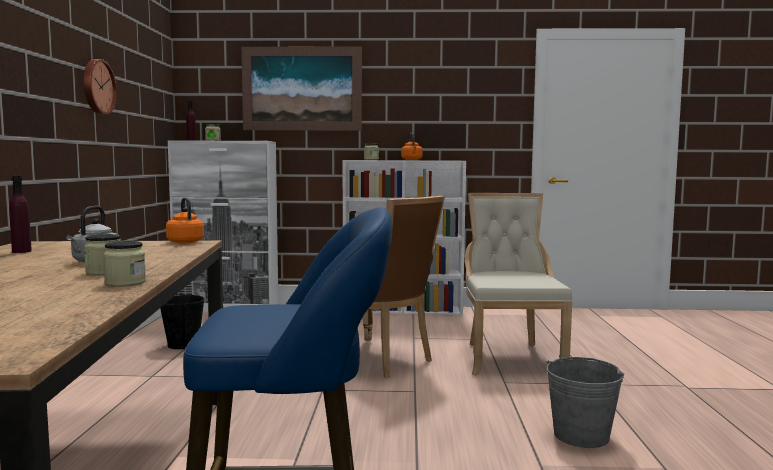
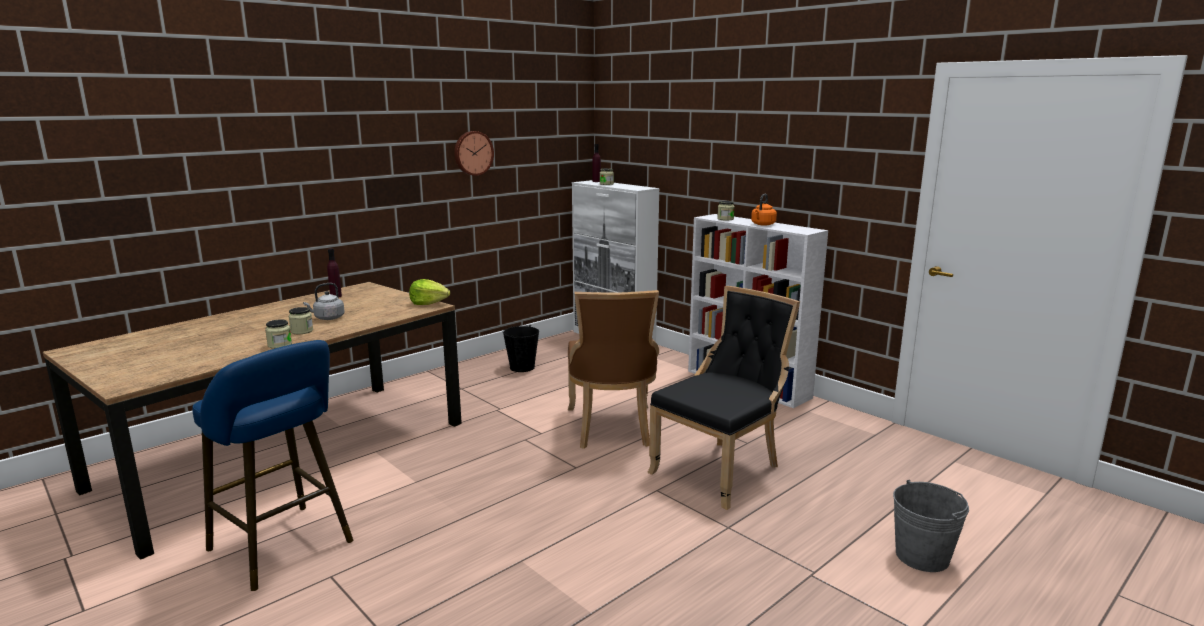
camera: 45 degrees right, 10 degrees up
orange kettle [166,198,204,244] -> lettuce [409,279,450,305]
picture [241,47,362,131] -> none
beige chair [465,193,573,375] -> black chair [647,286,800,510]
grey bucket [547,357,624,448] -> grey bucket moved to [893,480,969,572]

